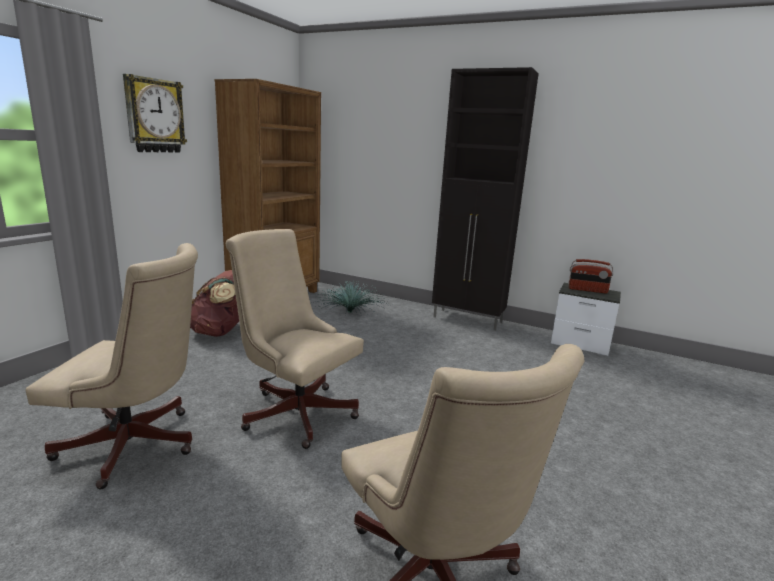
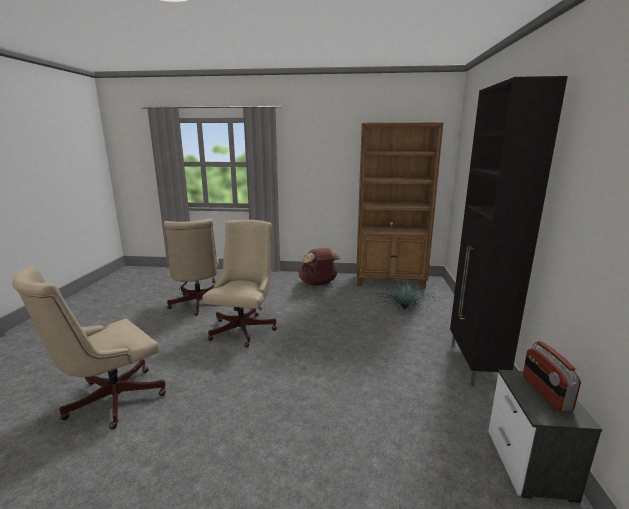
camera: 70 degrees right, 0 degrees up
wall clock [123,74,187,153] -> none

